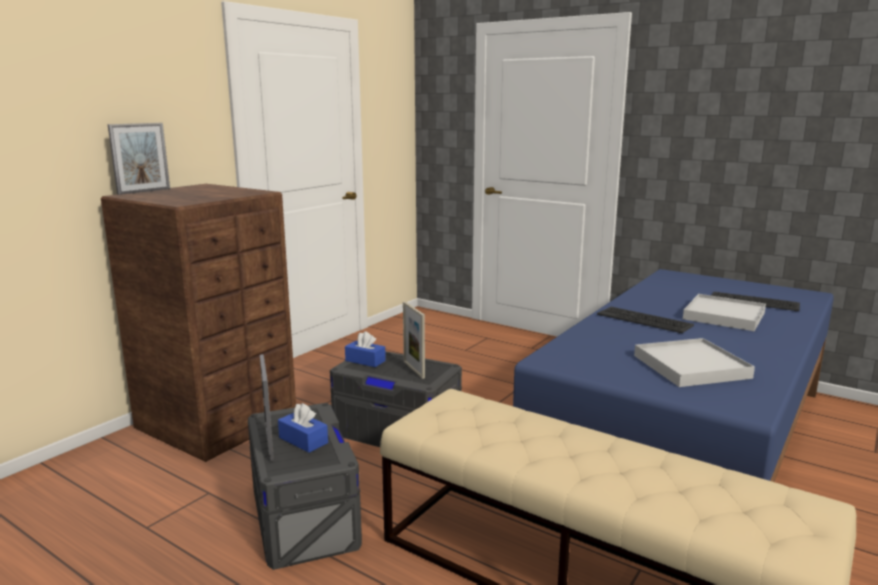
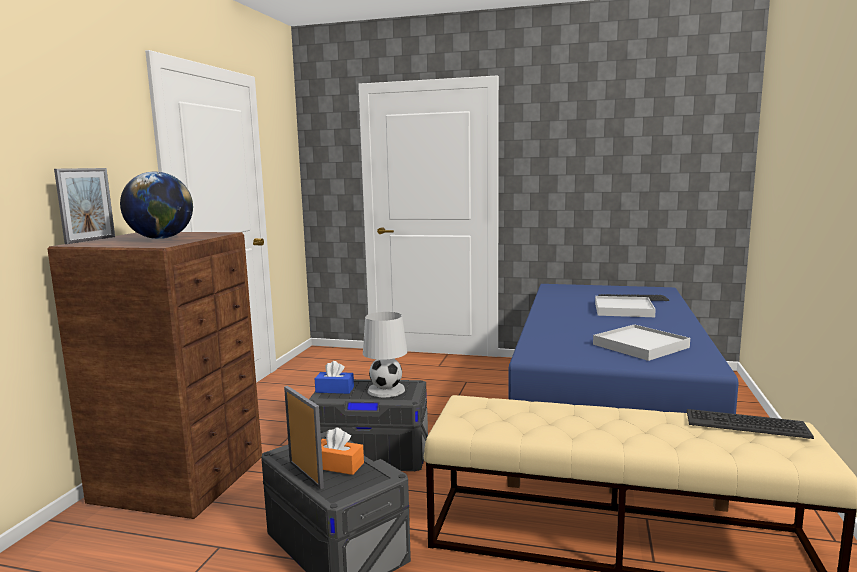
camera: 20 degrees left, 5 degrees down
blue tissue box [278,403,328,453] -> orange tissue box [321,427,364,475]
picture frame [403,301,425,379] -> white table lamp [363,312,407,397]
keyboard [597,307,694,333] -> keyboard moved to [687,409,814,439]
none -> globe [120,171,193,239]

